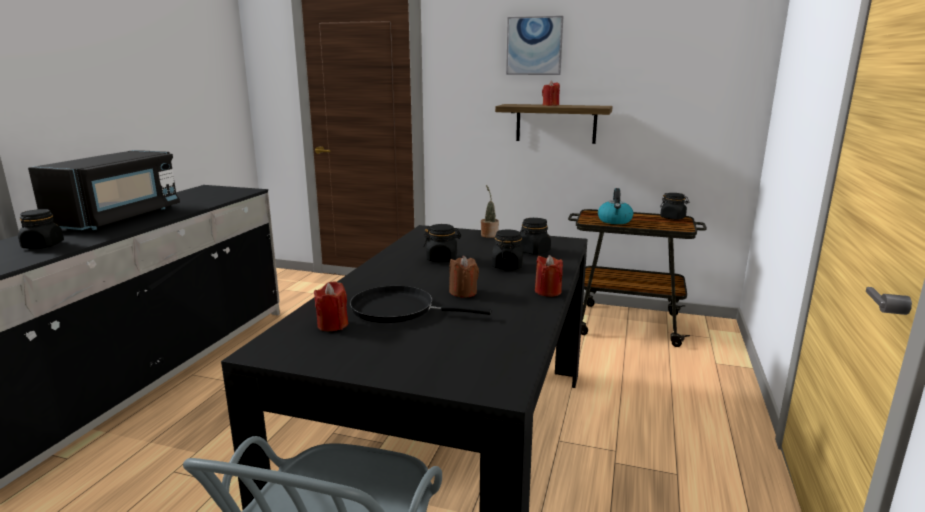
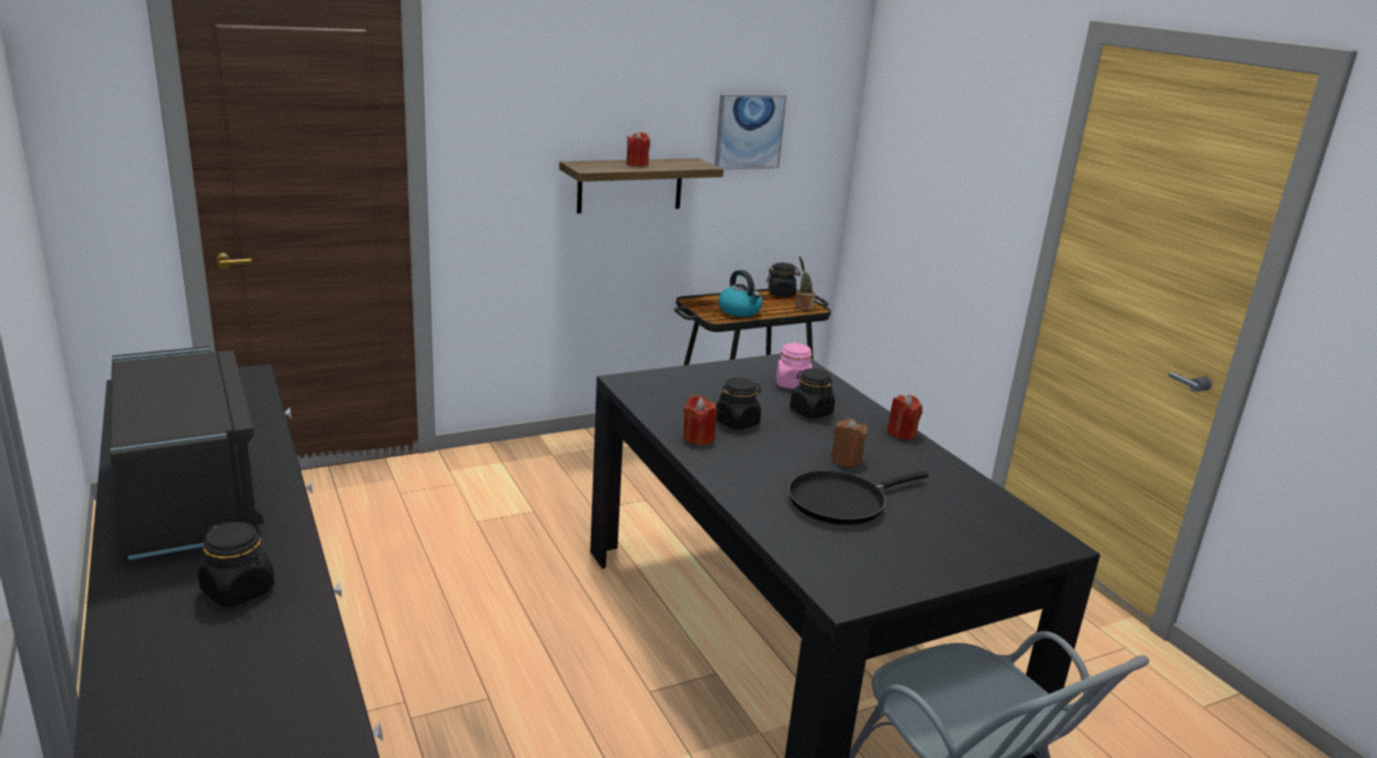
camera: 45 degrees left, 5 degrees up
red candle [314,281,348,331] -> red candle moved to [684,395,717,445]
potted plant [481,185,499,238] -> potted plant moved to [795,256,815,310]
picture [506,16,563,75] -> picture moved to [715,94,787,170]
black jar [520,218,551,255] -> pink jar [776,342,812,389]

